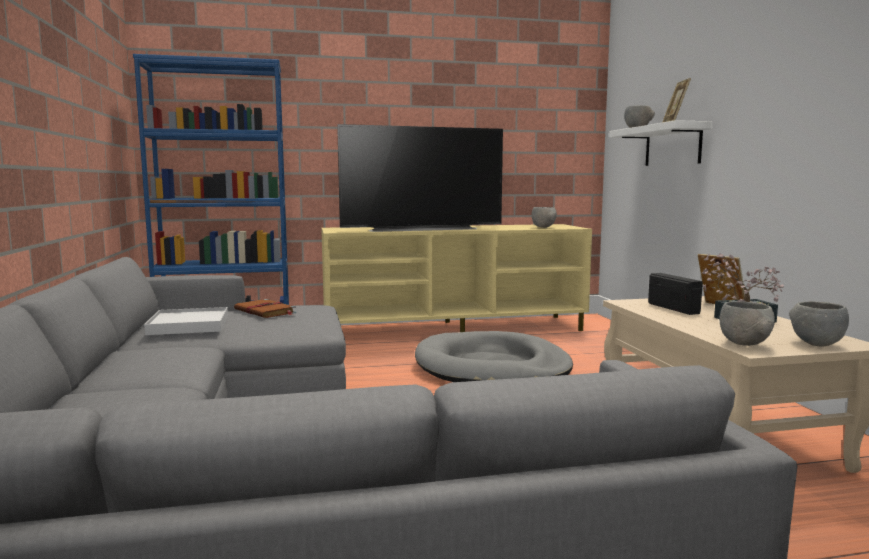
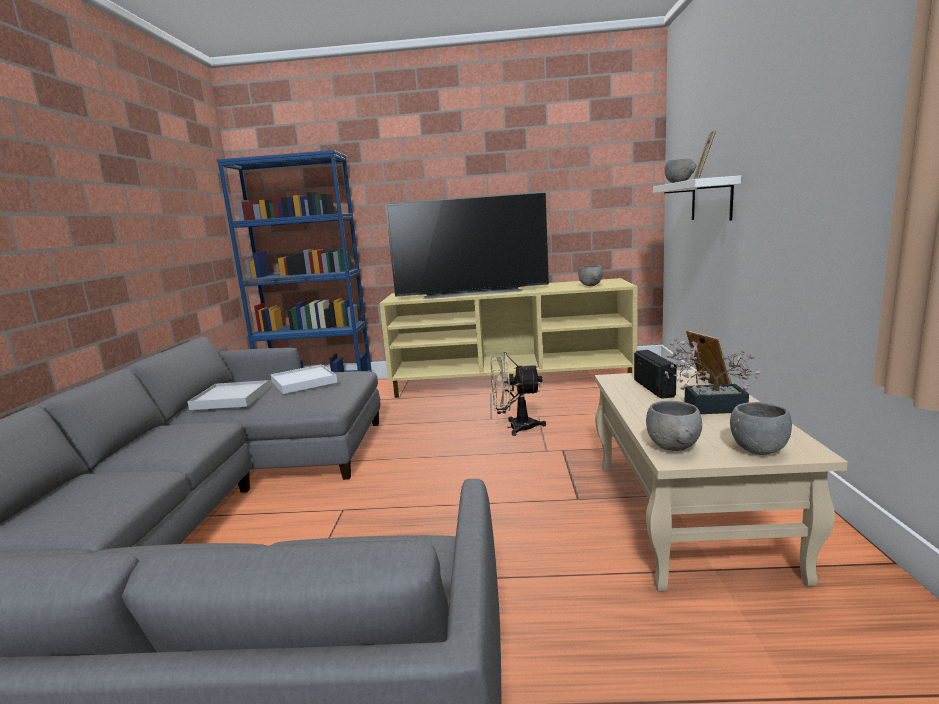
camera: 15 degrees right, 5 degrees up
brown book [234,299,297,318] -> white tray [271,364,337,394]
grey dog bed [415,331,573,382] -> beige fan [490,352,546,436]

